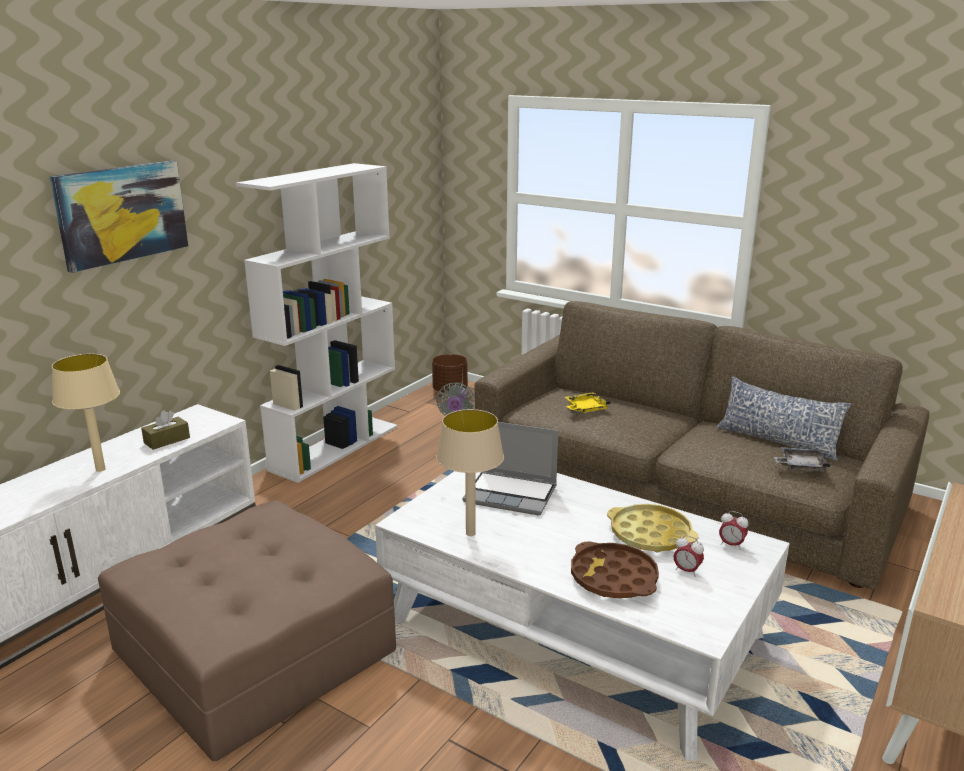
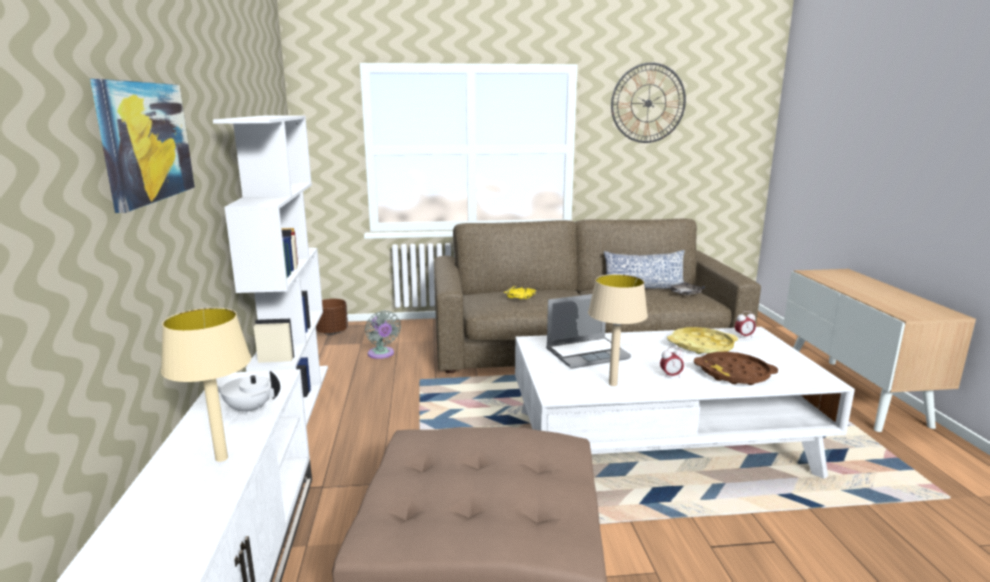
camera: 40 degrees left, 5 degrees down
brown tissue box [141,410,190,450] -> white teapot [217,371,280,415]
alarm clock [674,535,704,577] -> alarm clock moved to [660,347,684,378]
none -> wall clock [611,62,686,143]

